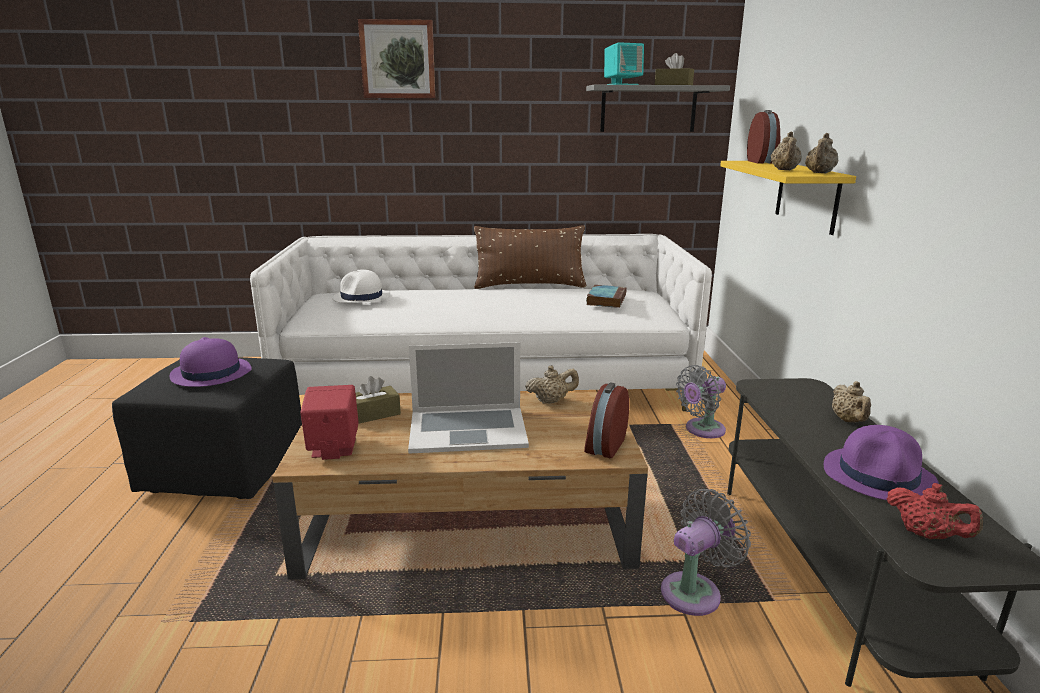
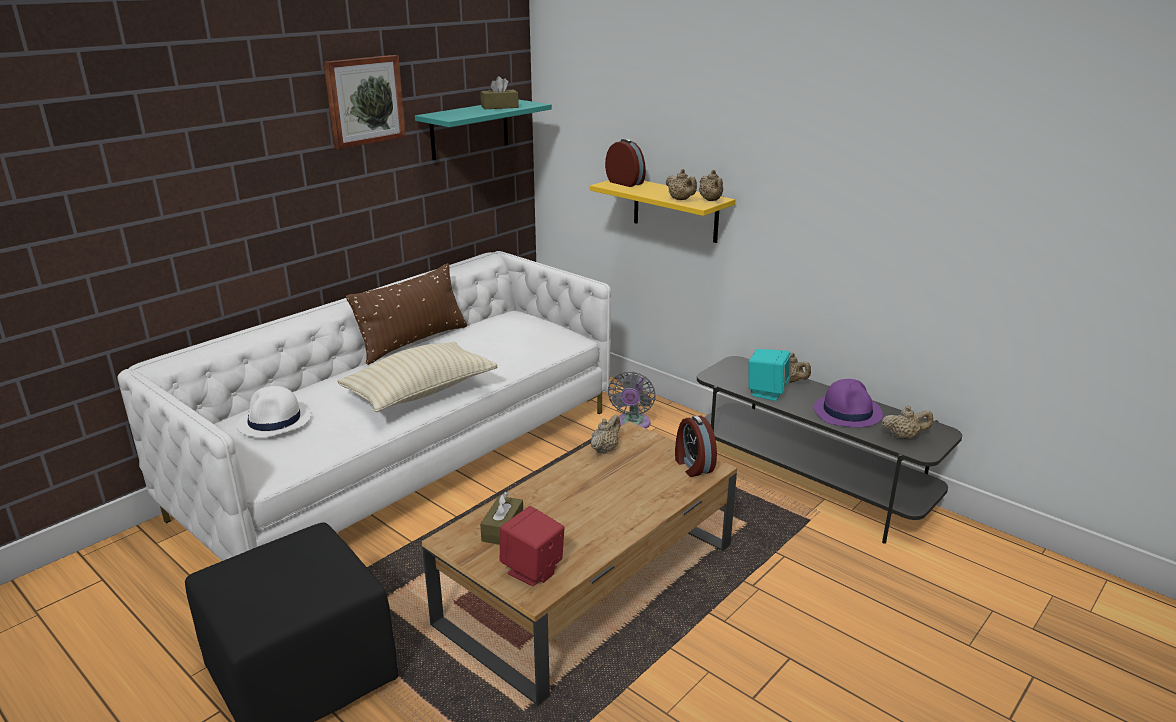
camera: 45 degrees left, 5 degrees up
purple hat [170,337,252,387] -> none
picture [358,19,435,98] -> picture moved to [324,55,406,149]
laptop [408,342,529,454] -> none
grey shelf [586,85,730,132] -> turquoise shelf [415,100,552,160]
book [586,285,627,308] -> none
turquoise speaker [604,42,644,85] -> turquoise speaker moved to [749,349,791,401]
grey fan [661,489,751,616] -> none
red teapot [887,483,983,540] -> beige teapot [882,406,933,439]
none -> beige pillow [337,341,497,412]

